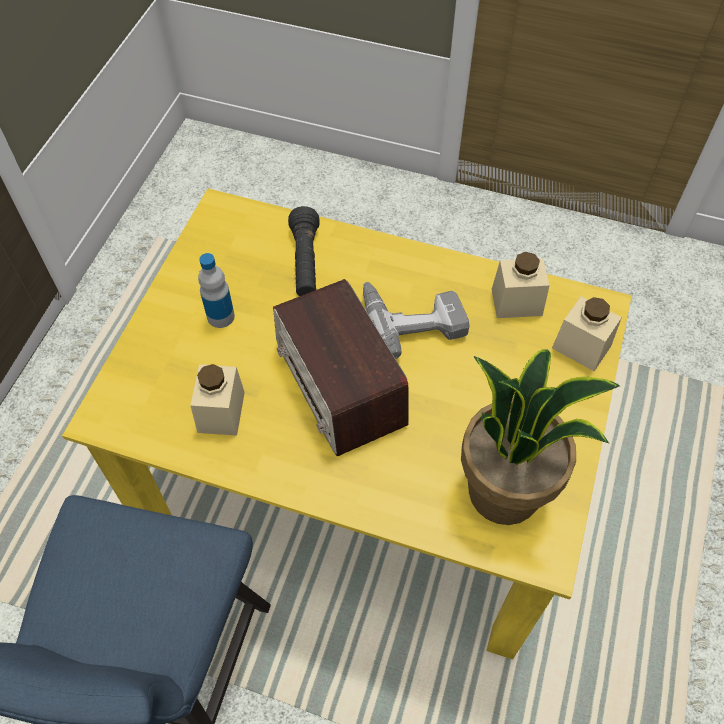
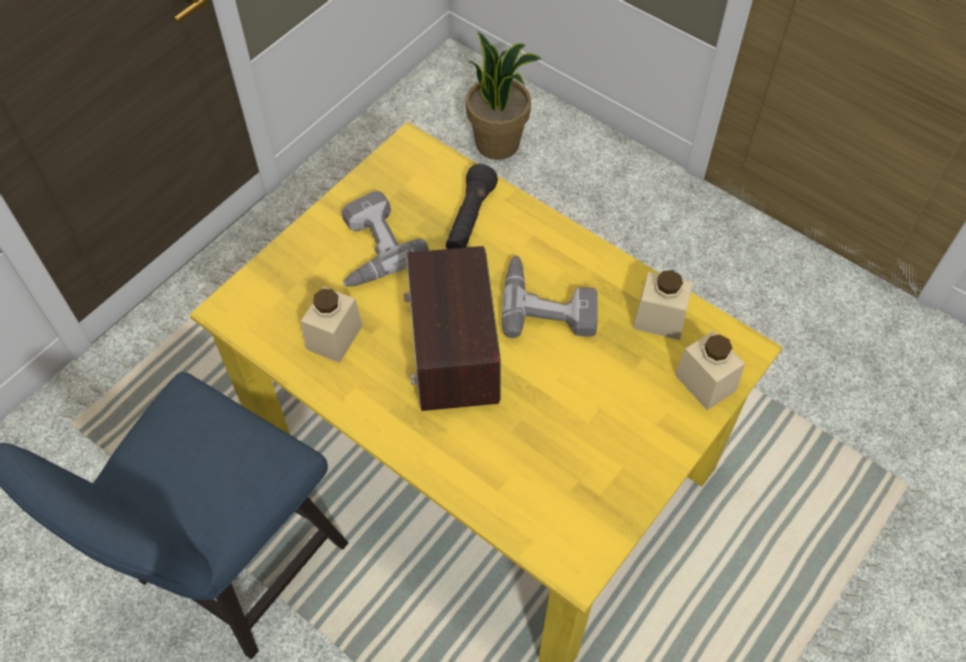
camera: 20 degrees right, 0 degrees up
bottle [198,253,235,328] -> power drill [342,190,429,287]
potted plant [461,349,620,525] -> potted plant moved to [466,32,542,160]

